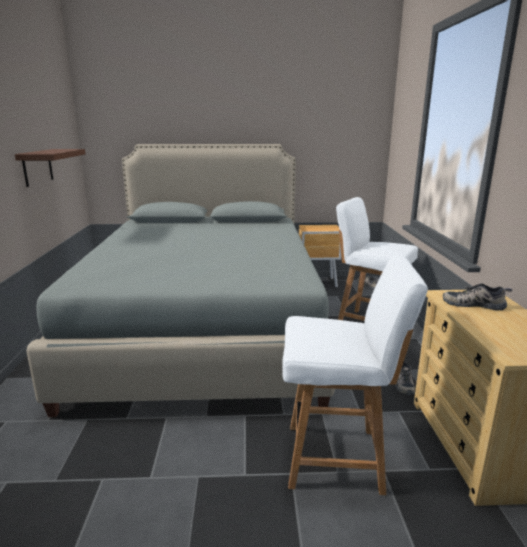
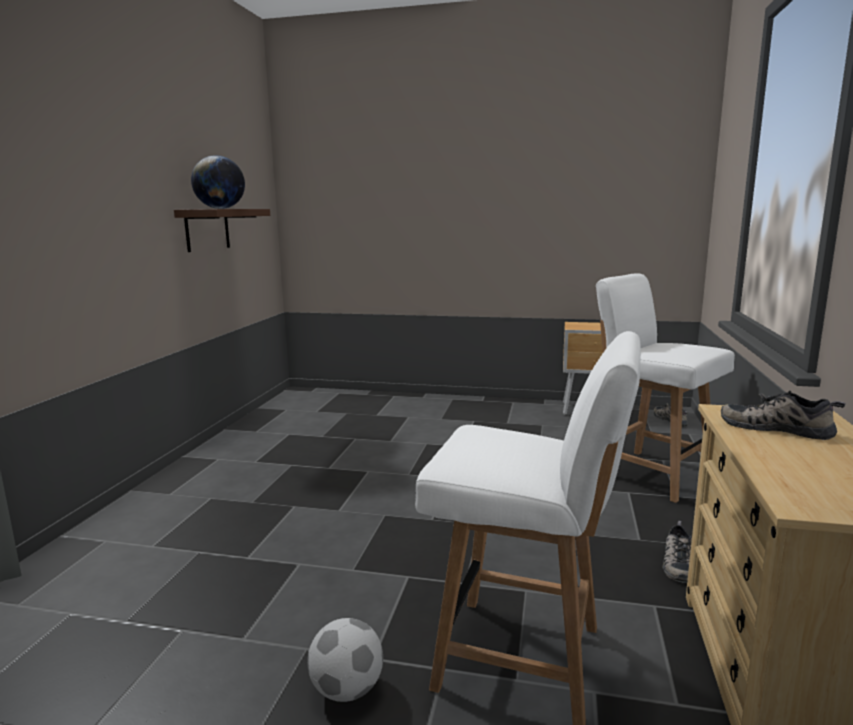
camera: 15 degrees right, 5 degrees down
grey bed [27,144,335,417] -> none
none -> globe [191,155,245,209]
none -> football [307,618,383,702]

